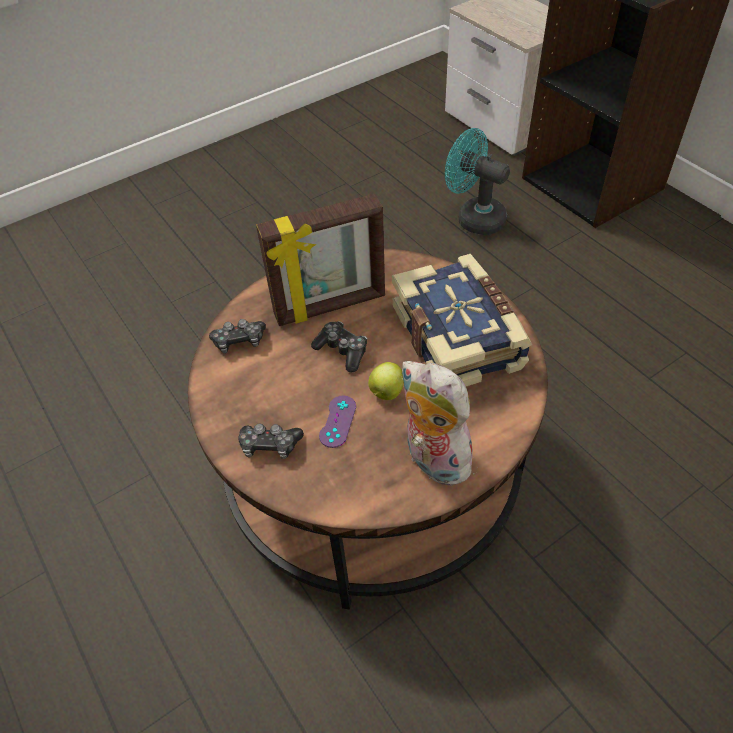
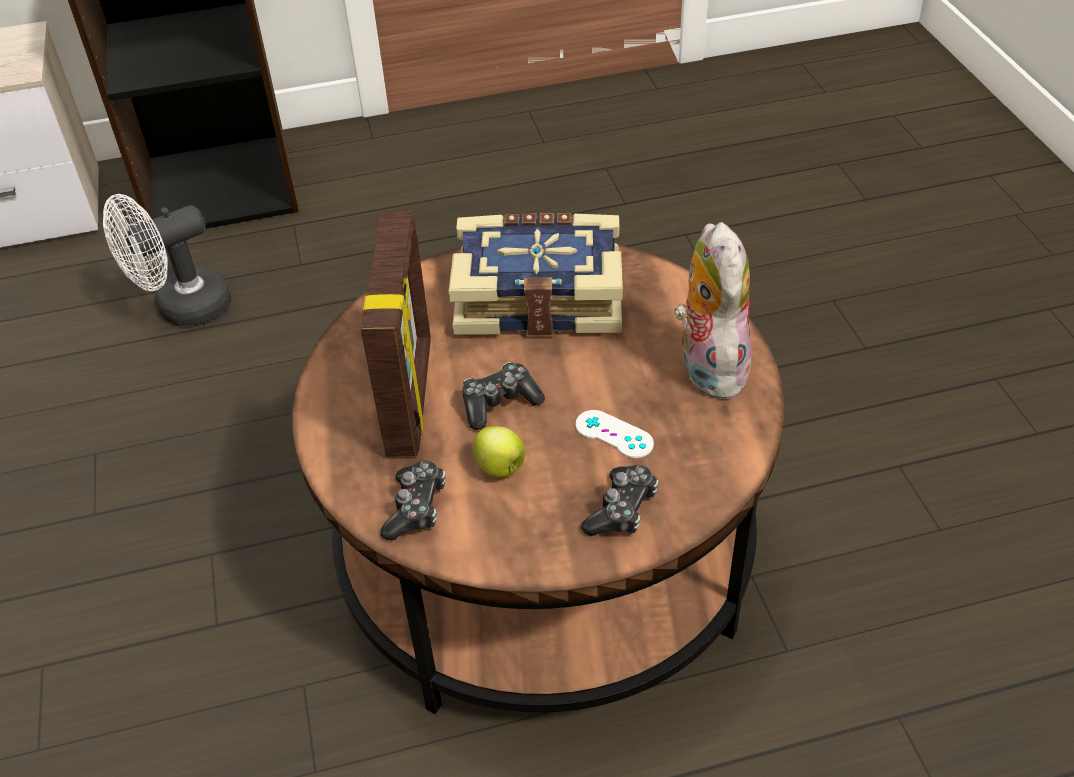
camera: 70 degrees left, 5 degrees down
purple game controller [319,395,356,448] -> white game controller [575,410,654,458]
apple [368,362,404,400] -> apple moved to [472,426,526,477]
plush toy [401,361,480,486] -> plush toy turned 105 degrees clockwise [674,222,752,399]
turquoise fan [445,128,510,235] -> white fan [103,194,231,326]

